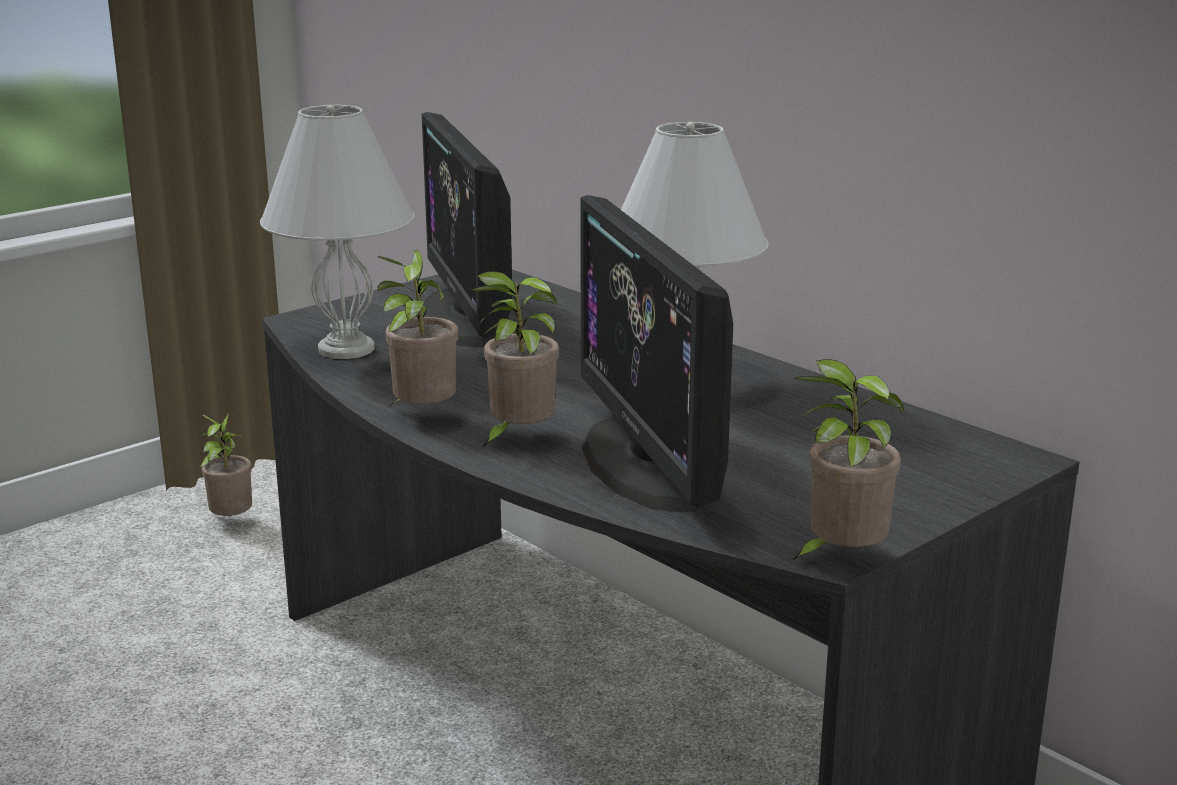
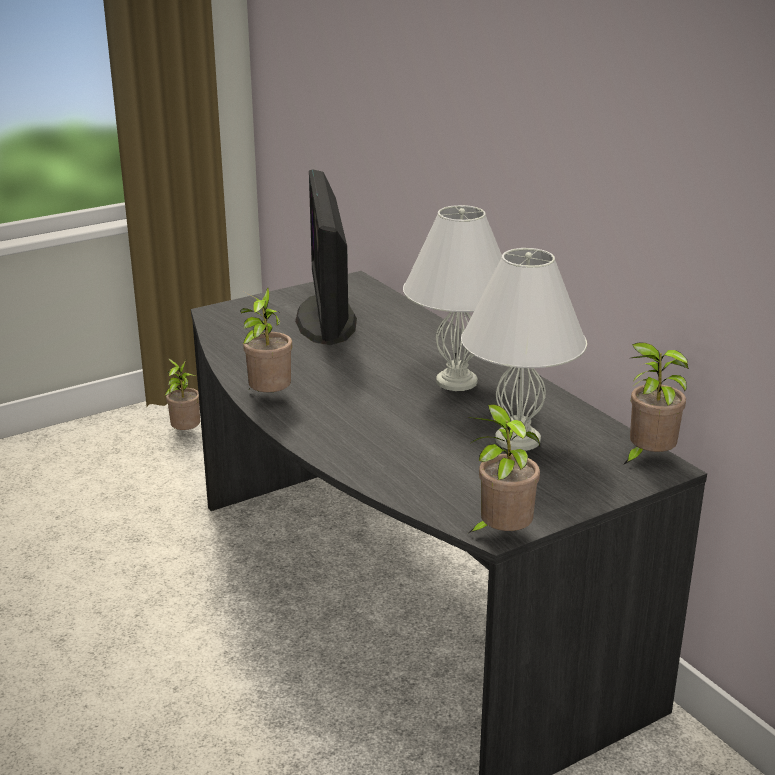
camera: 10 degrees right, 5 degrees up
white table lamp [260,105,415,359] -> white table lamp moved to [461,248,587,451]
potted plant [470,271,559,448] -> potted plant moved to [623,342,689,465]
monitor [580,195,733,513] -> none

